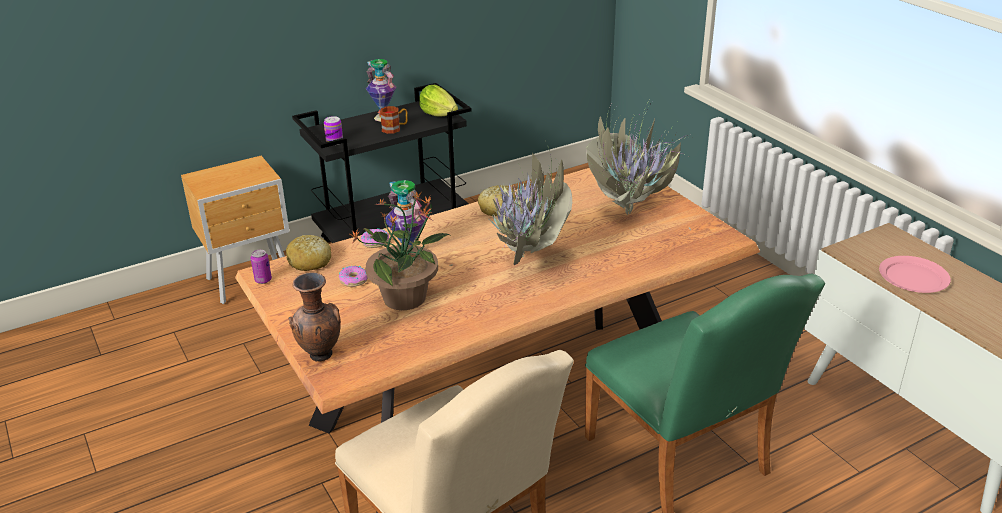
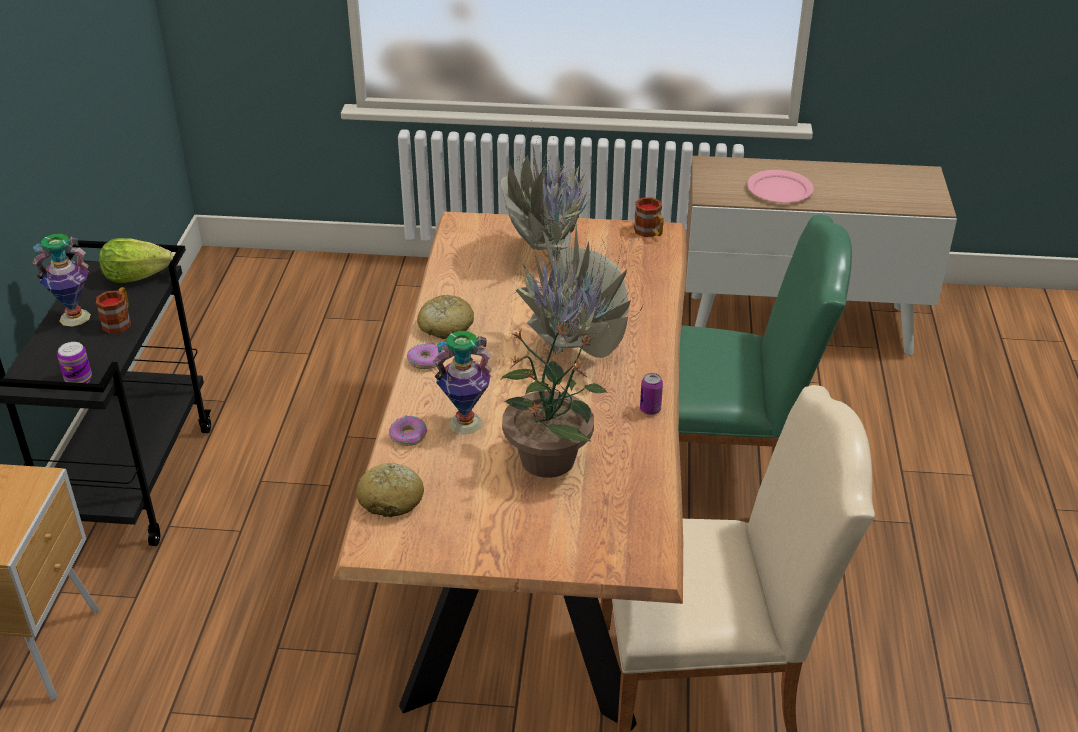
camera: 55 degrees left, 5 degrees up
can [251,250,272,284] -> can moved to [640,373,663,415]
brown vase [288,272,341,362] -> none
donut [339,266,368,287] -> donut moved to [407,344,443,369]
none -> mug [634,197,664,237]

